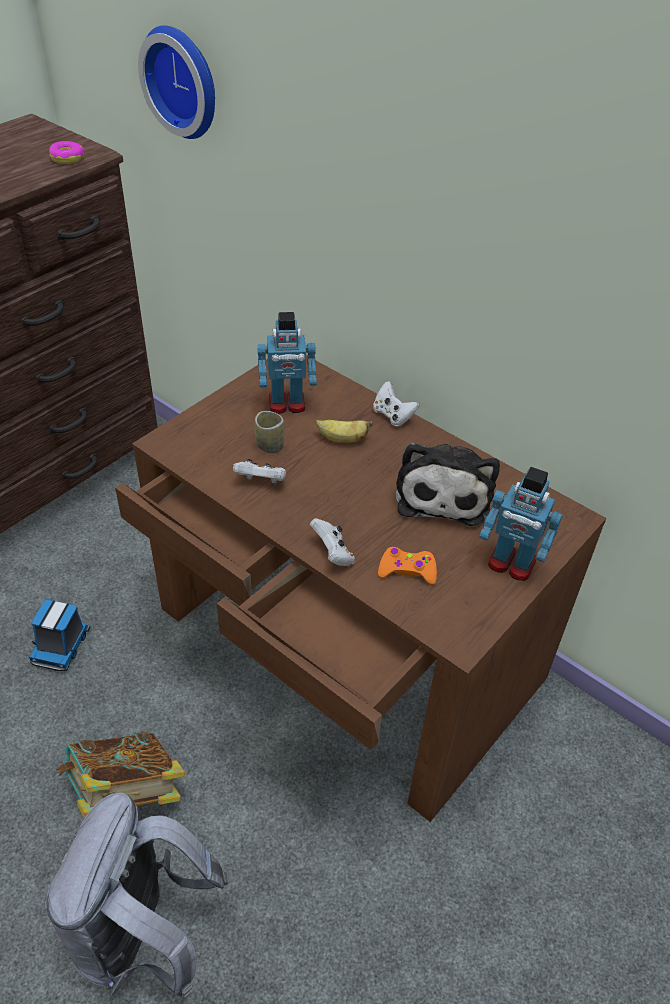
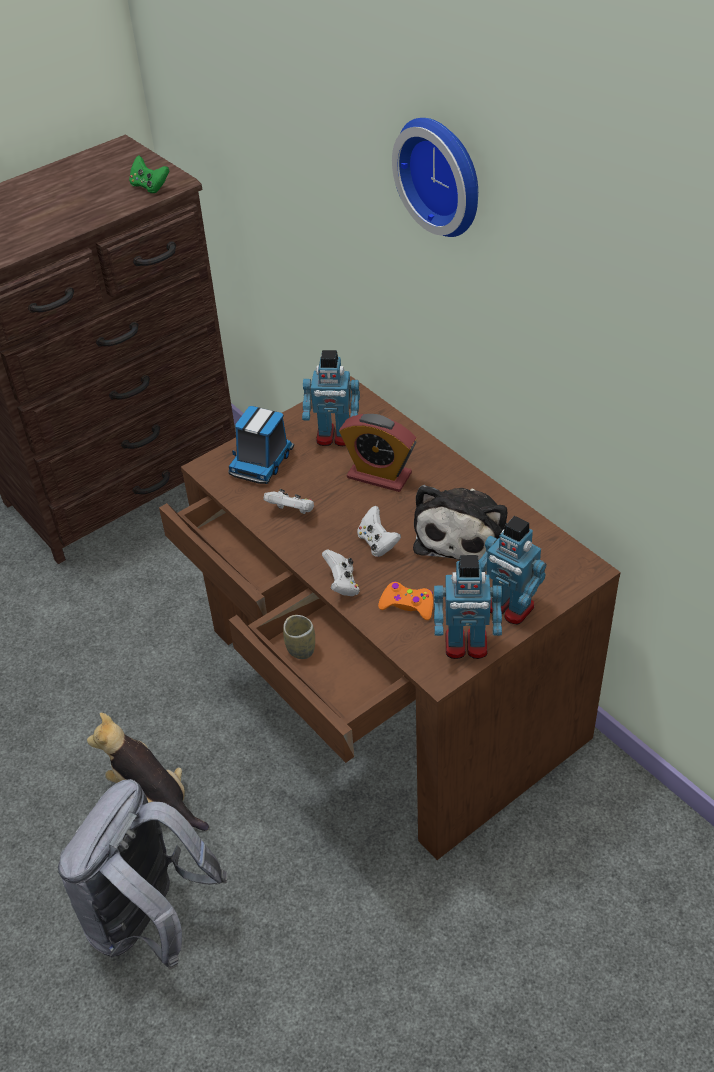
camera: 15 degrees right, 0 degrees up
toy truck [29,599,91,671] -> toy truck moved to [228,406,295,484]
donut [49,141,85,164] -> green game controller [129,156,169,193]
book [56,732,185,818] -> plush toy [87,713,209,831]
wall clock [138,25,215,139] -> wall clock moved to [392,118,478,237]
cup [255,411,285,453] -> cup moved to [283,615,315,659]
banana [316,420,373,443] -> alarm clock [339,414,416,492]
white game controller [373,381,419,427] -> white game controller moved to [357,506,401,557]
none -> toy robot [434,555,502,659]

